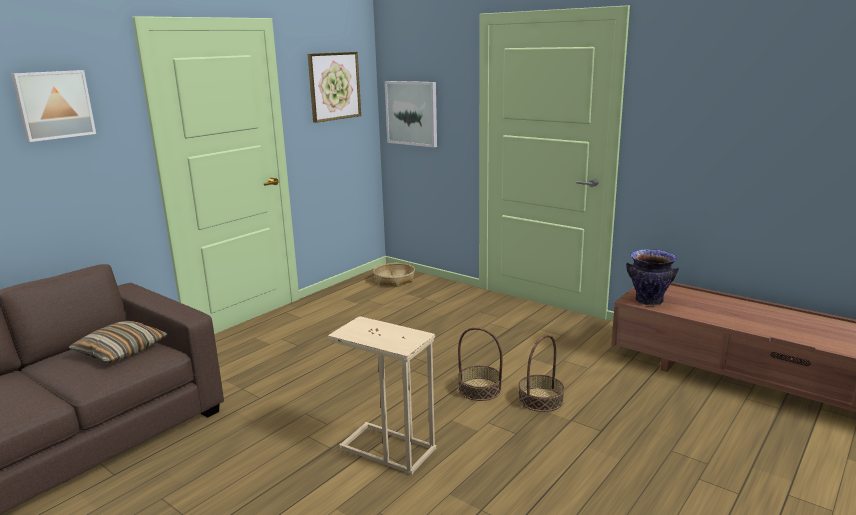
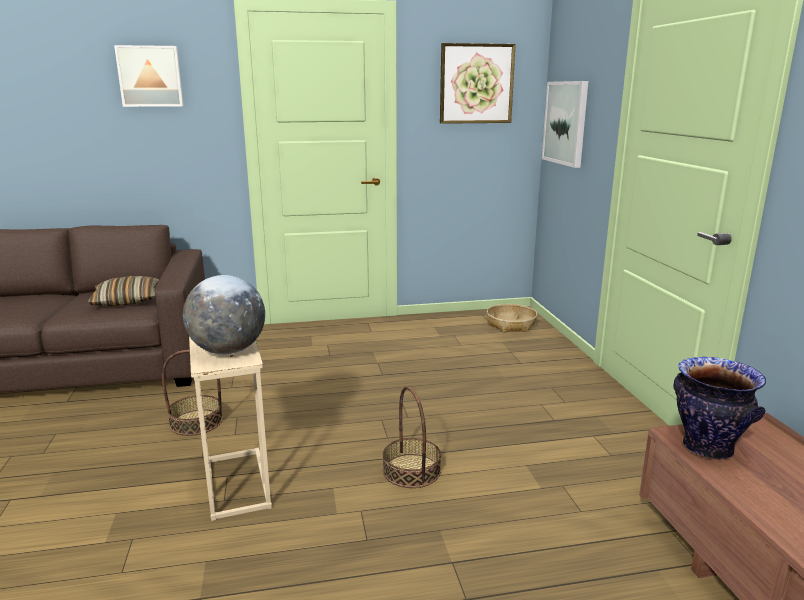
camera: 40 degrees right, 0 degrees up
basket [518,335,564,412] -> basket moved to [162,350,222,436]
none -> globe [183,275,265,354]

